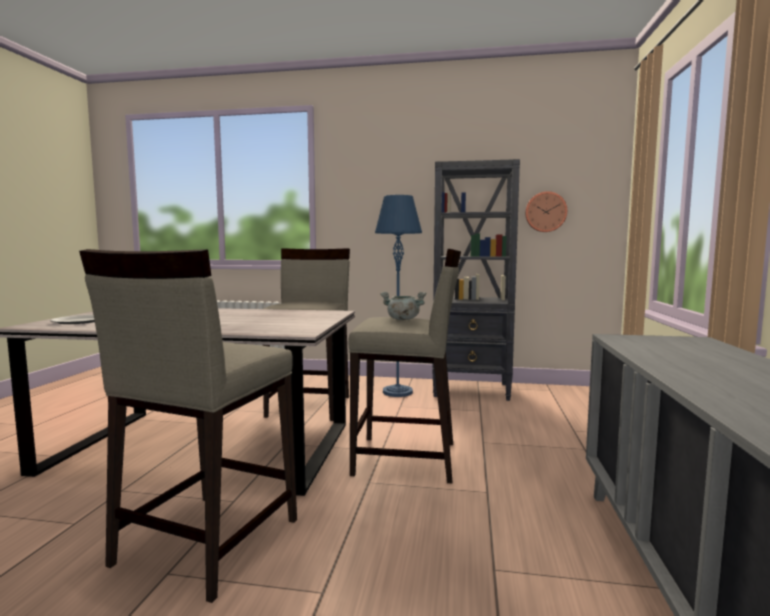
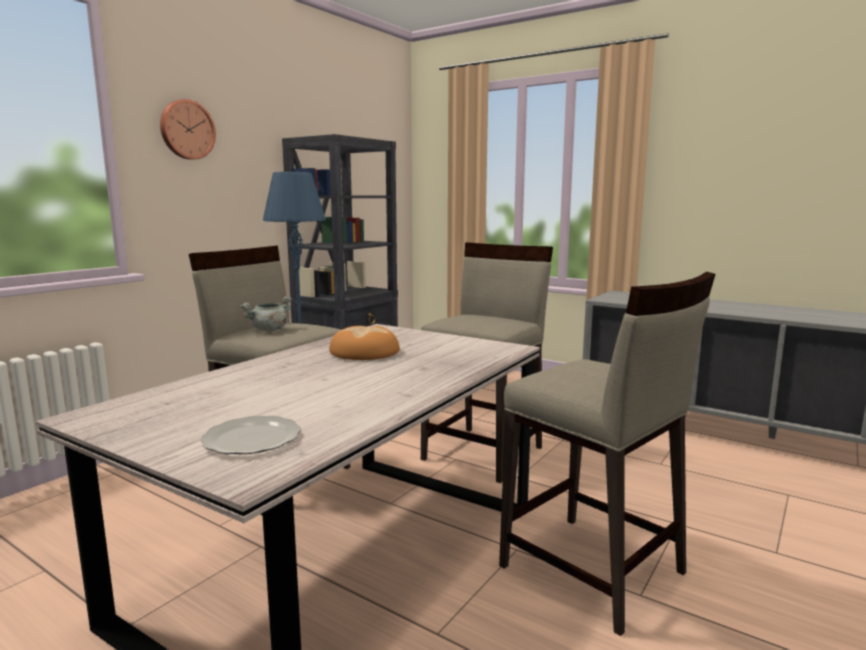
camera: 65 degrees left, 5 degrees up
grey cooking pot [380,292,426,320] -> grey cooking pot moved to [240,296,292,331]
wall clock [525,191,567,232] -> wall clock moved to [160,99,216,160]
none -> bread [329,326,400,360]

